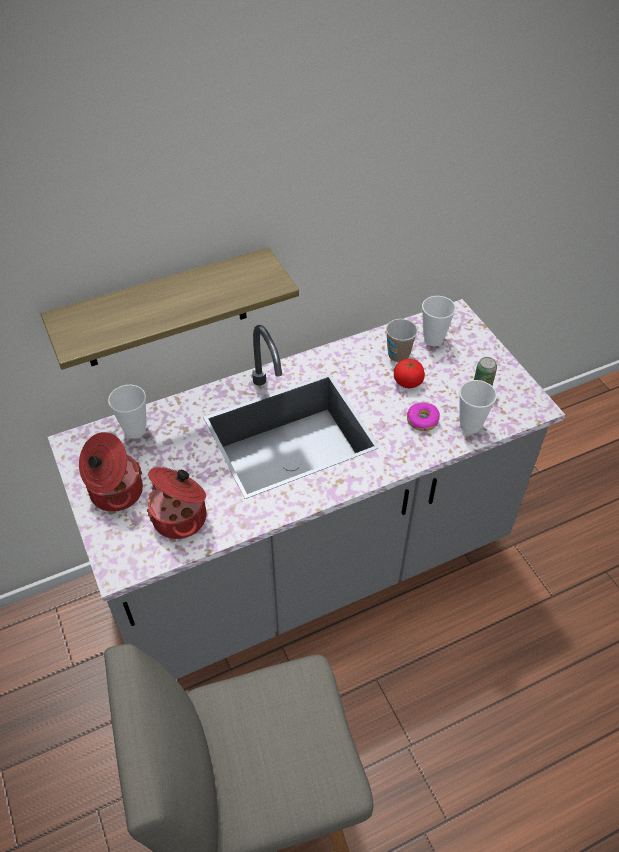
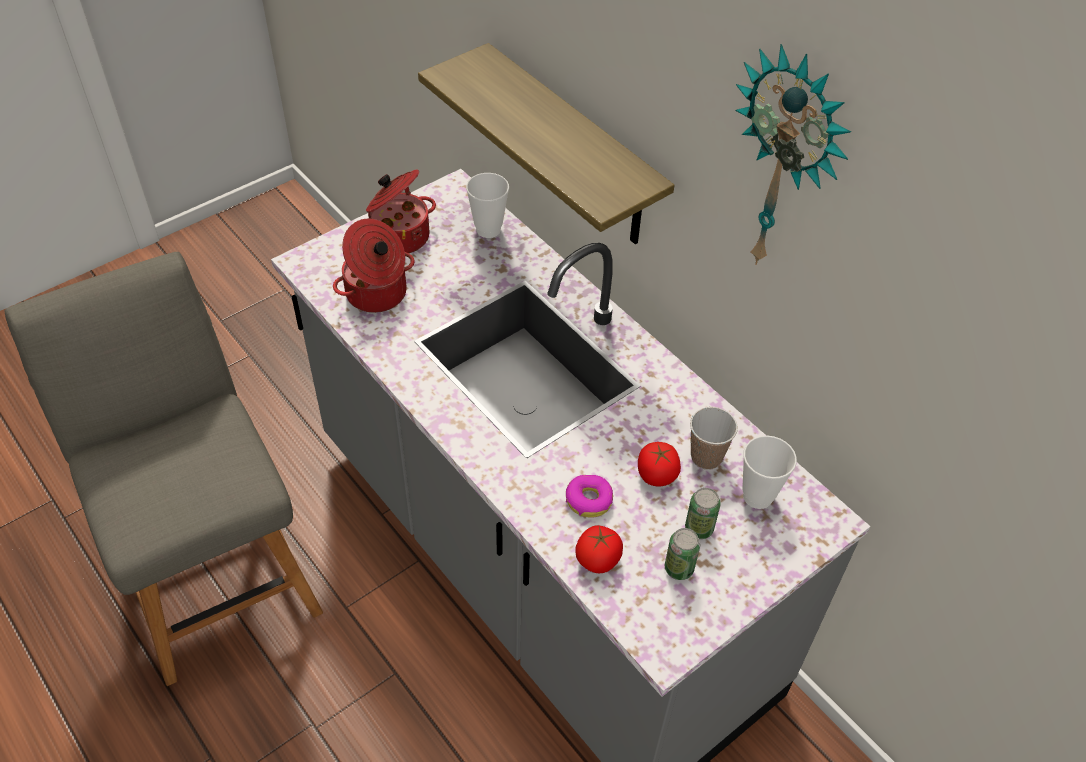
camera: 75 degrees right, 0 degrees up
cup [459,380,497,434] -> tomato [575,525,623,573]
none -> can [685,488,721,539]
none -> wall clock [735,44,851,265]

